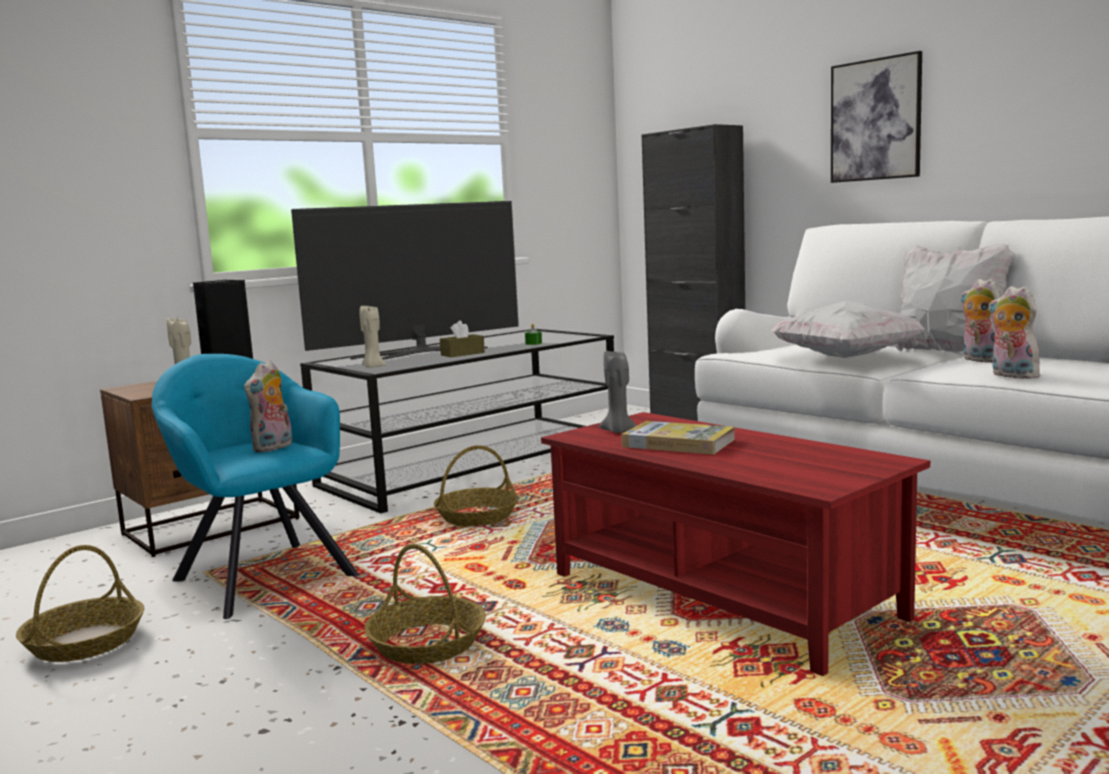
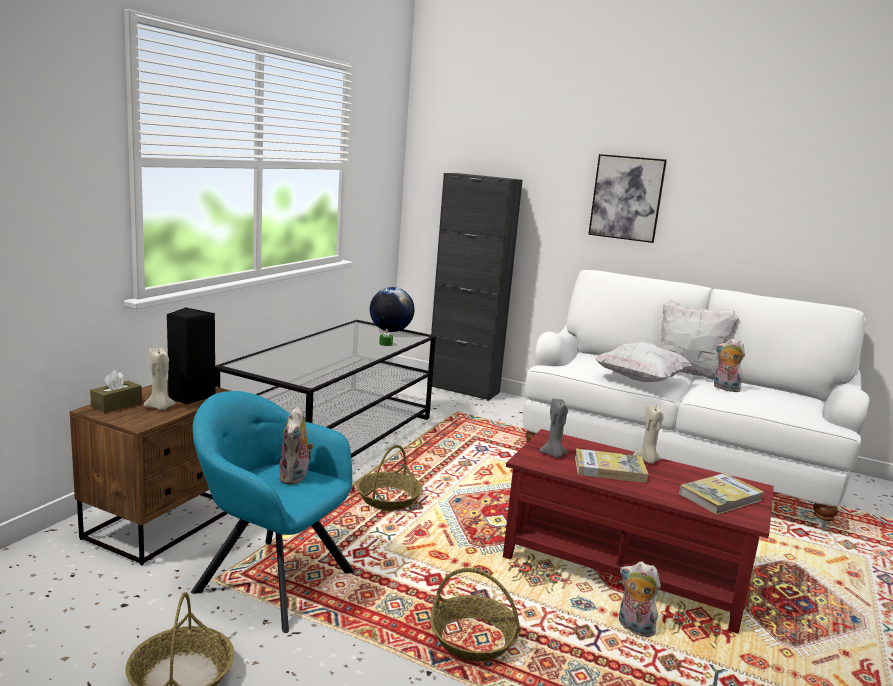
camera: 25 degrees left, 5 degrees up
television [291,201,519,360] -> none
beige candle [360,304,386,368] -> beige candle moved to [633,404,664,464]
brown tissue box [440,321,485,357] -> brown tissue box moved to [90,370,142,413]
plush toy [989,286,1044,379] -> plush toy moved to [619,562,661,637]
none -> globe [370,287,415,332]
none -> book [679,473,764,515]

